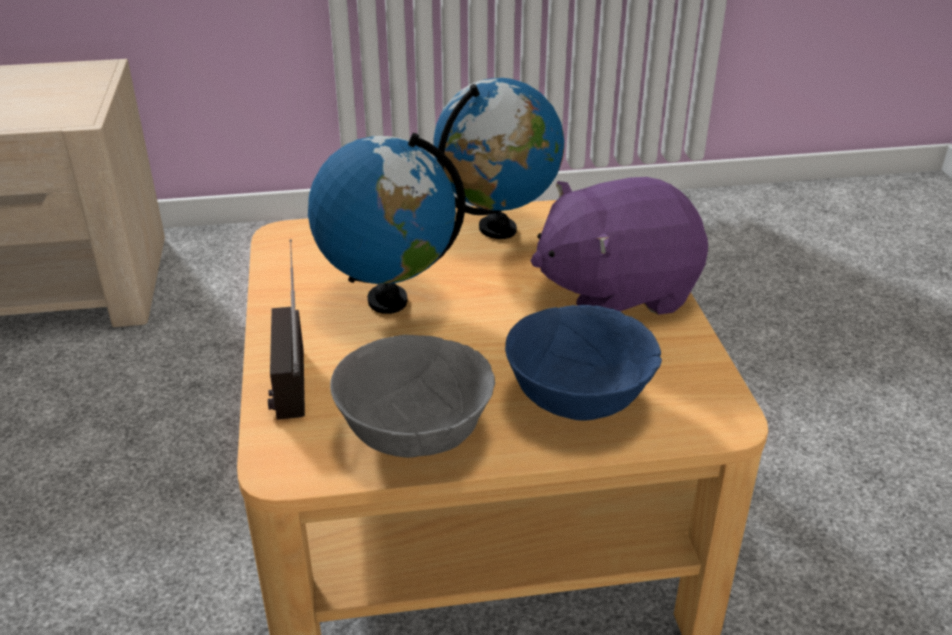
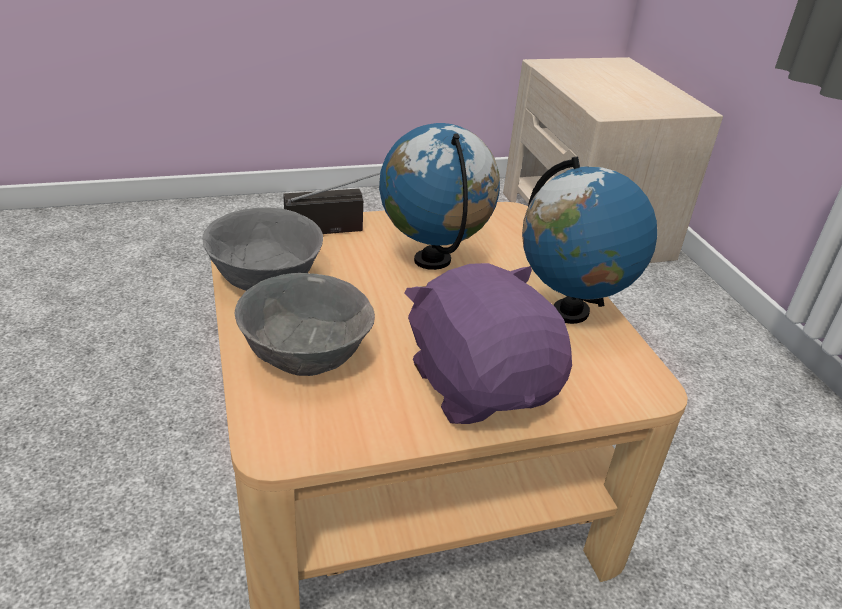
camera: 80 degrees right, 0 degrees up
blue bowl [505,305,662,421] -> grey bowl [234,273,375,376]

